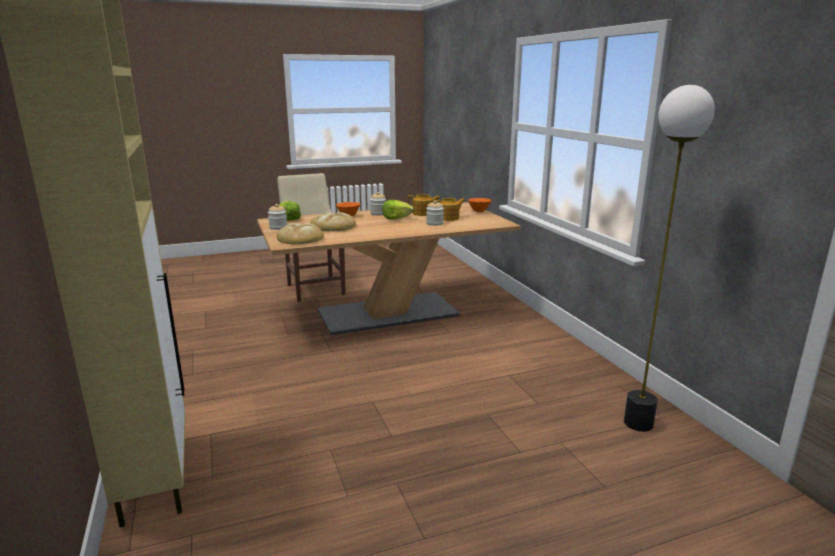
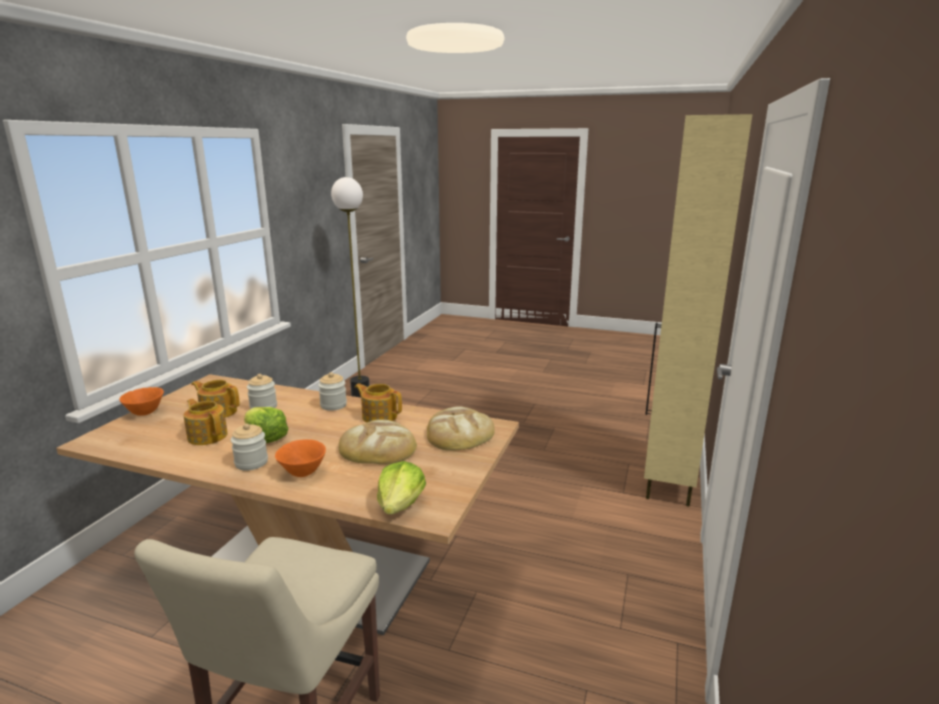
camera: 140 degrees left, 0 degrees up
jar [268,204,287,230] -> jar moved to [318,372,347,411]
none -> teapot [355,384,402,423]

